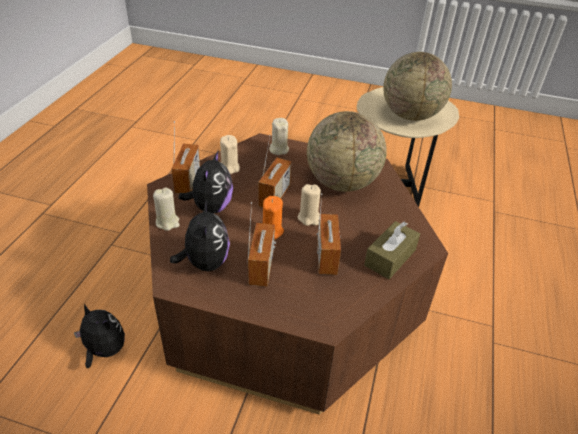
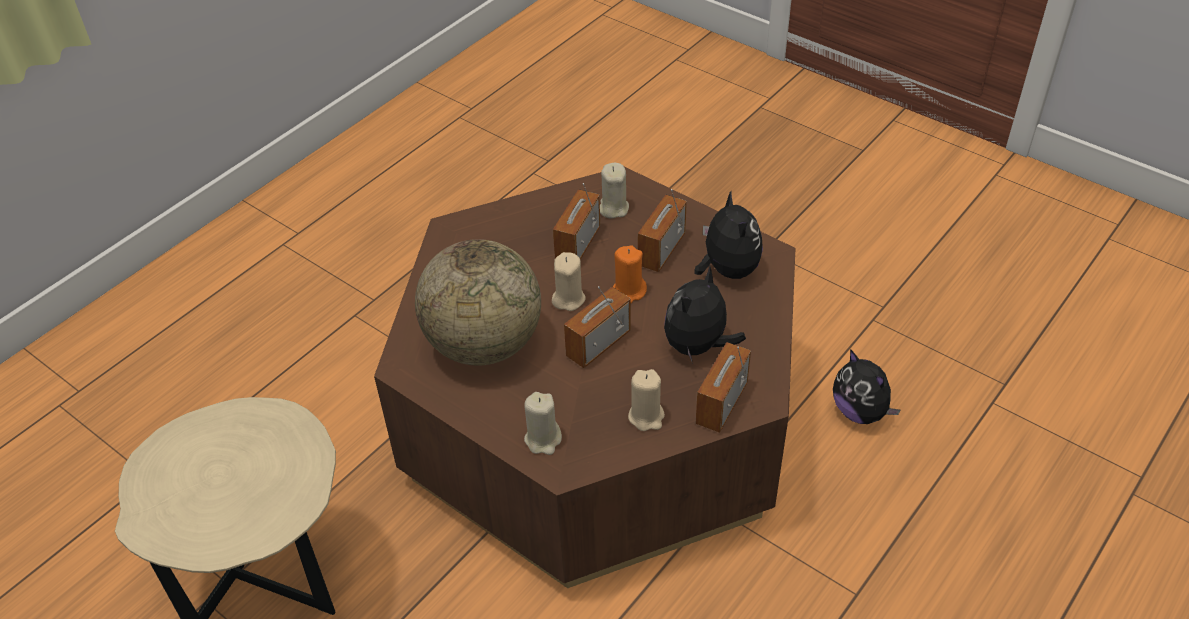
camera: 155 degrees left, 5 degrees up
beige candle [153,187,180,231] -> beige candle moved to [600,163,629,219]
plush toy [170,200,230,271] -> plush toy turned 150 degrees clockwise [694,191,763,279]
brown tissue box [364,221,420,279] -> none
globe [383,52,452,121] -> none

